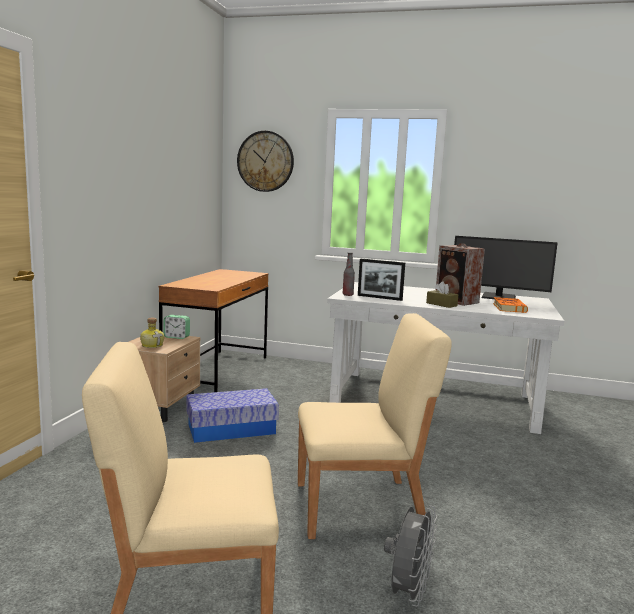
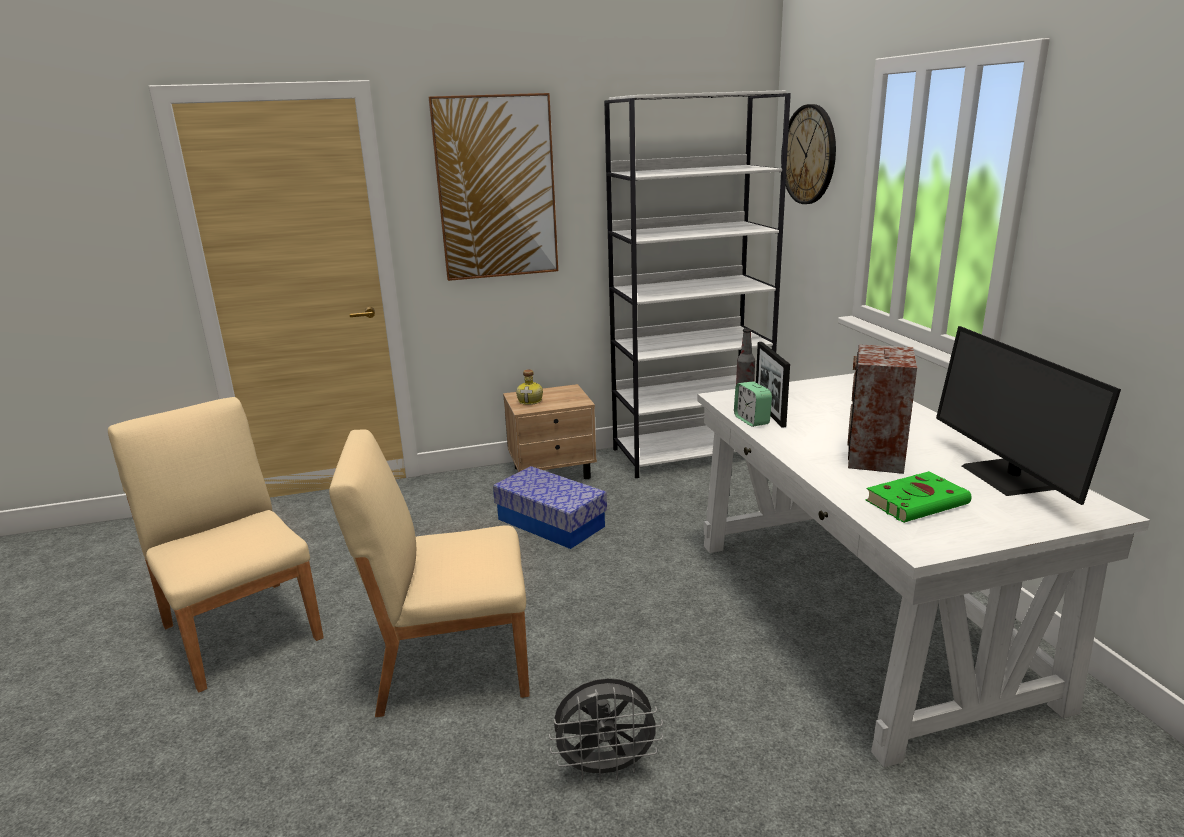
camera: 60 degrees right, 10 degrees up
brown desk [159,269,269,392] -> white bookcase [604,90,791,478]
alarm clock [163,315,190,339] -> alarm clock moved to [734,381,772,427]
beige chair [298,313,452,539] -> beige chair turned 120 degrees clockwise [329,429,530,717]
grey fan [384,505,437,607] -> grey fan moved to [549,678,663,783]
brown tissue box [426,282,458,308] -> none
orange book [493,297,528,313] -> green book [865,471,972,523]
none -> picture [429,93,558,281]

